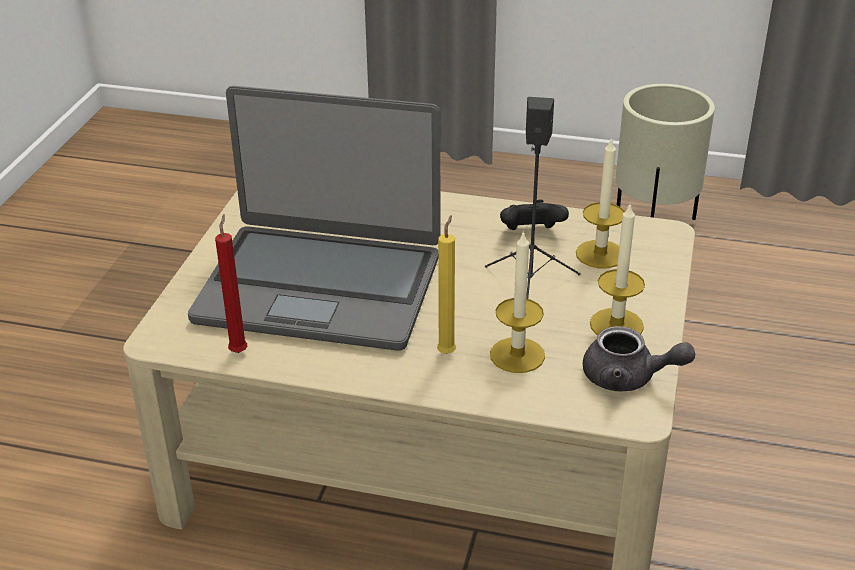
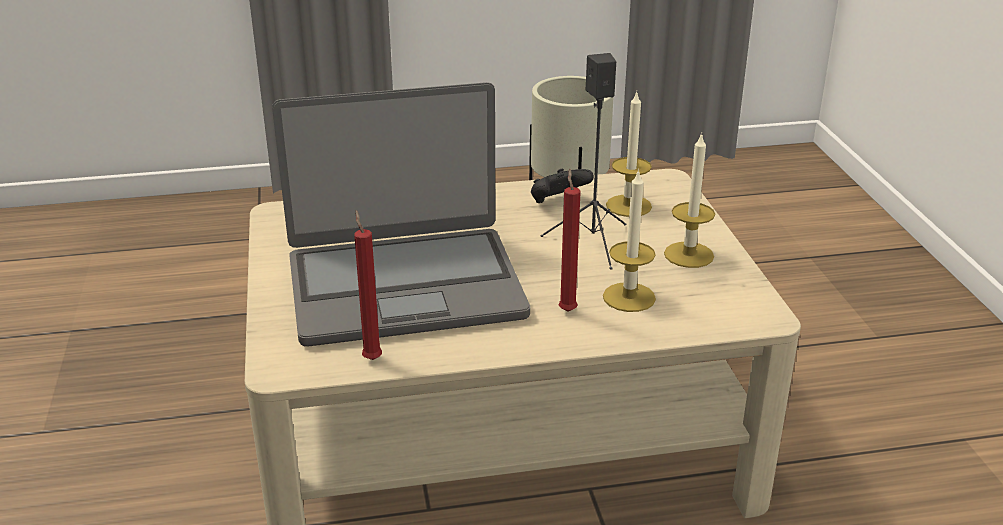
camera: 25 degrees left, 5 degrees down
yellow candle [437,215,456,354] -> red candle [559,169,581,312]
grey teapot [583,326,695,391] -> none

